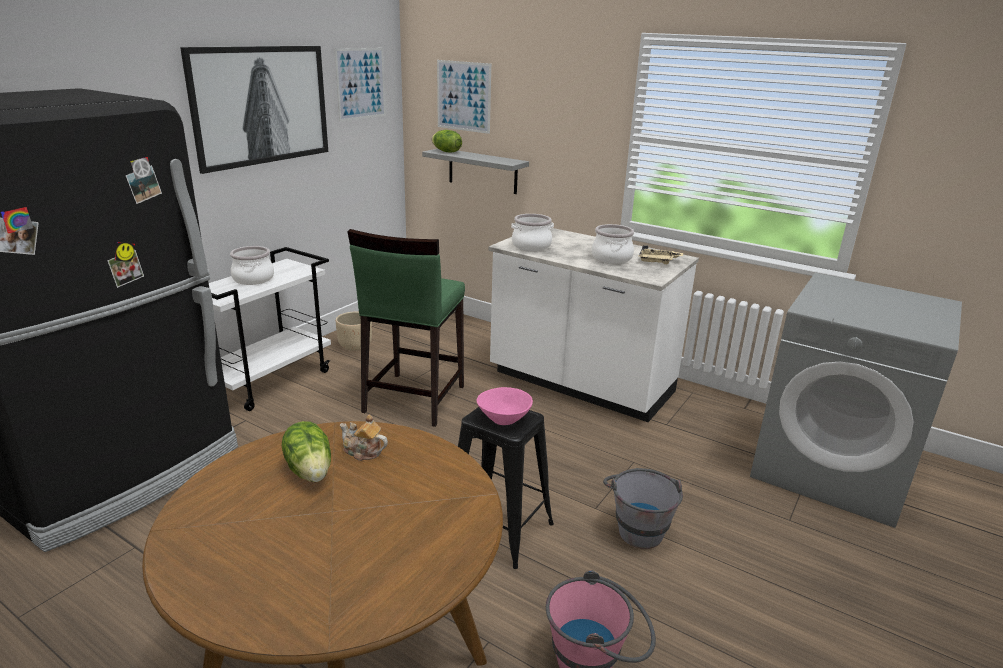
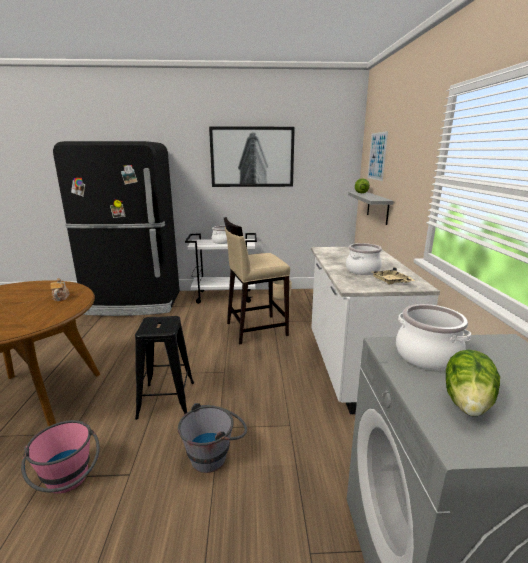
camera: 55 degrees right, 5 degrees down
lettuce [281,421,331,482] -> lettuce moved to [446,350,500,416]
picture [334,48,386,121] -> none
green stool [347,229,465,427] -> beige stool [224,217,290,345]
pink bowl [476,387,533,425] -> none
cooking pot [511,214,554,251] -> cooking pot moved to [396,304,471,371]

